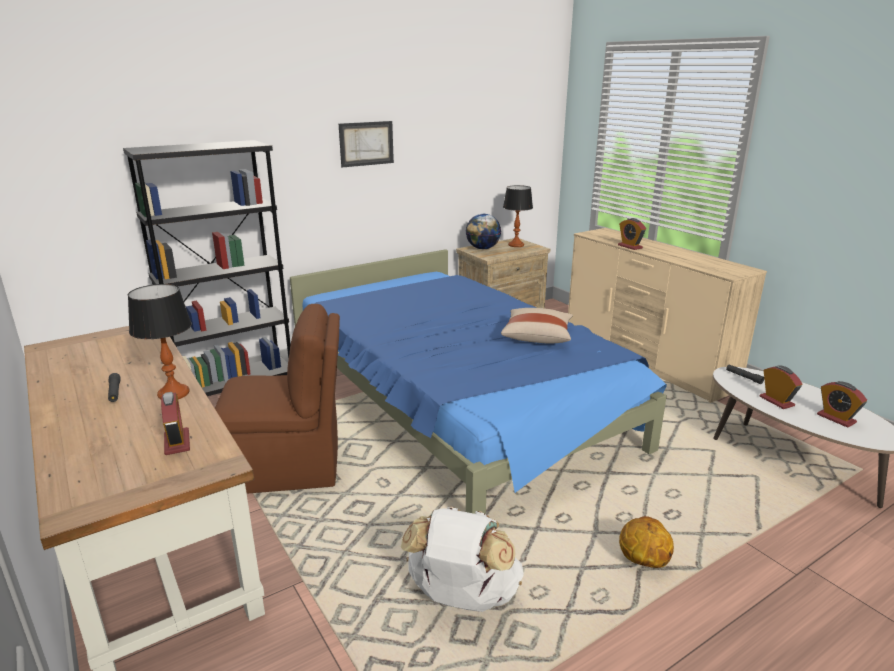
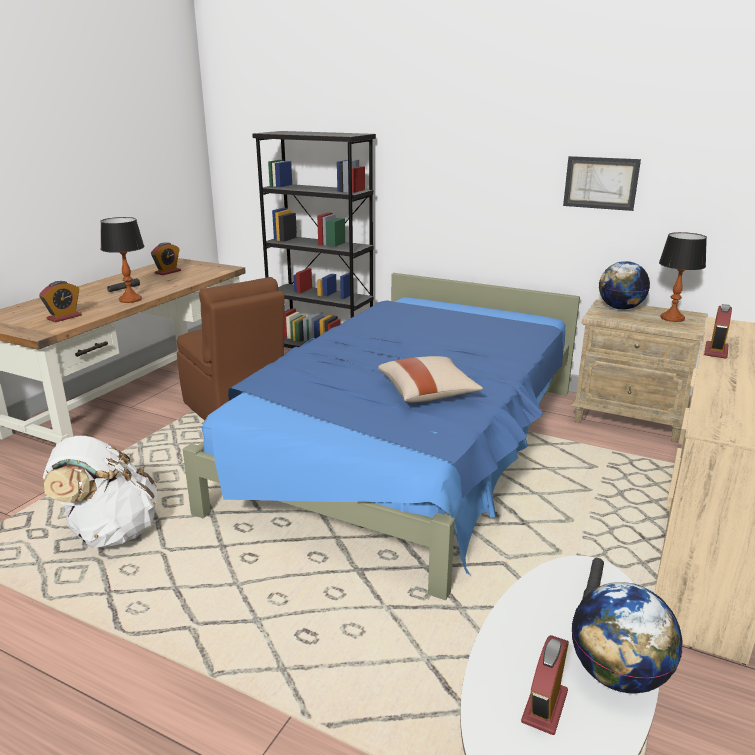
camera: 60 degrees right, 0 degrees up
picture [339,121,394,167] -> picture moved to [563,156,641,211]
basketball [619,516,674,568] -> none
alarm clock [760,365,802,409] -> alarm clock moved to [151,242,181,275]
none -> globe [572,582,683,693]

